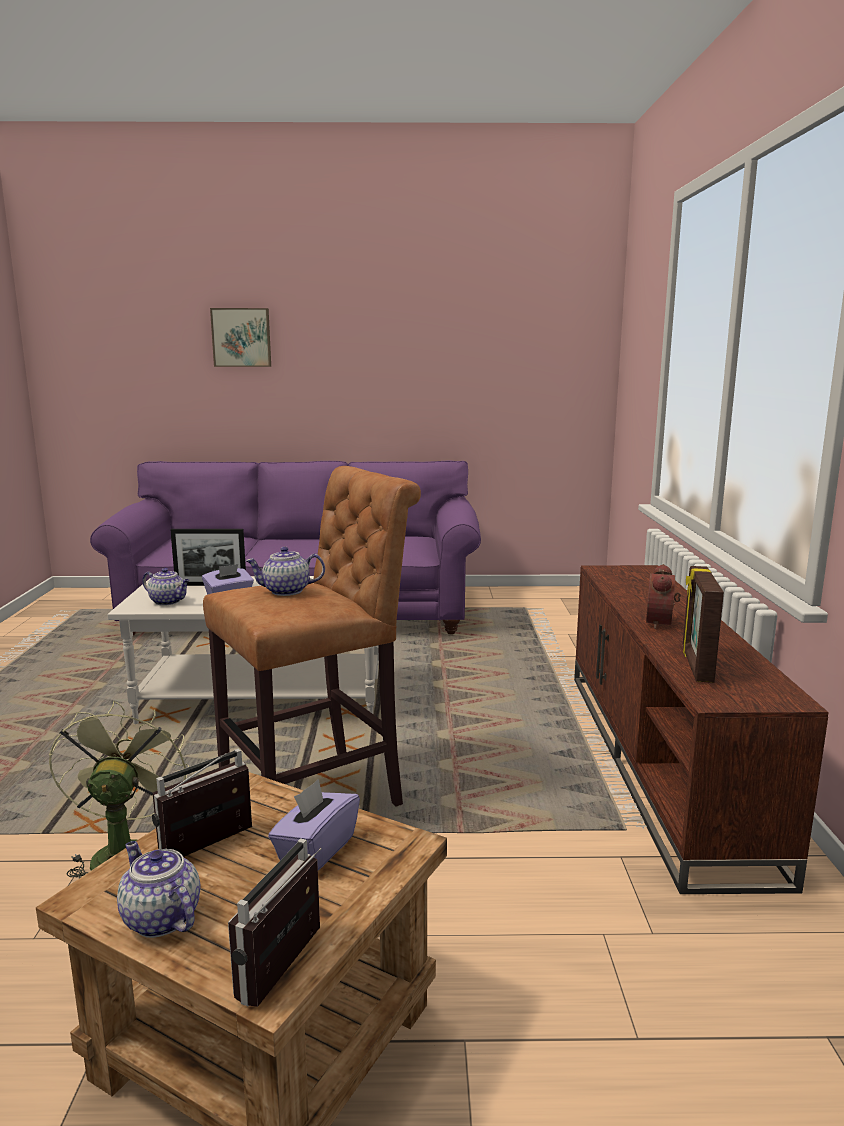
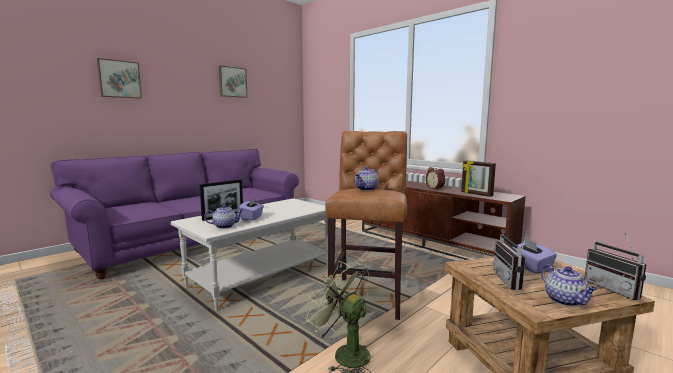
camera: 45 degrees left, 5 degrees down
teapot [117,841,201,938] -> teapot turned 105 degrees counterclockwise [541,264,597,306]
none -> picture [218,65,248,98]

